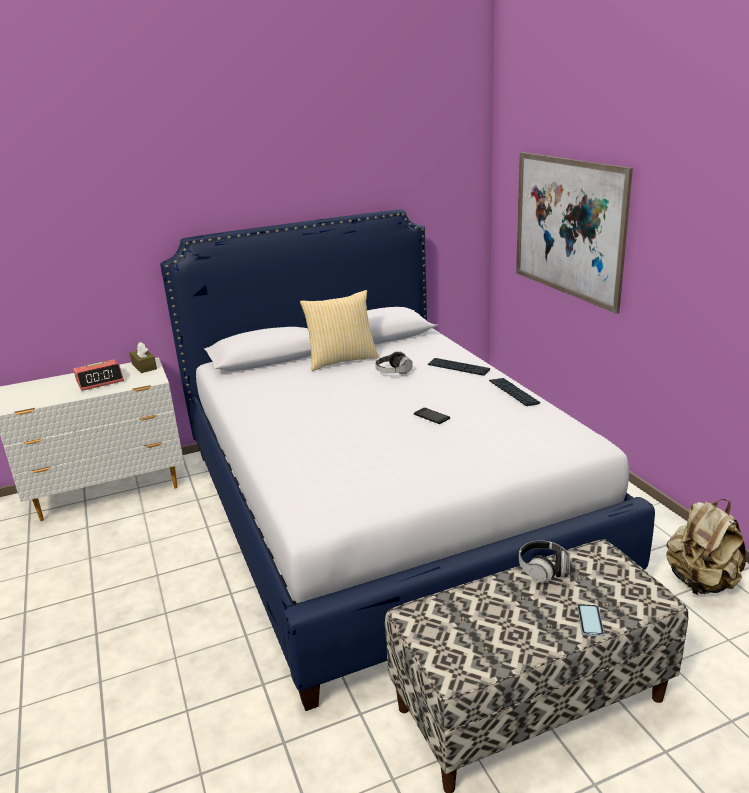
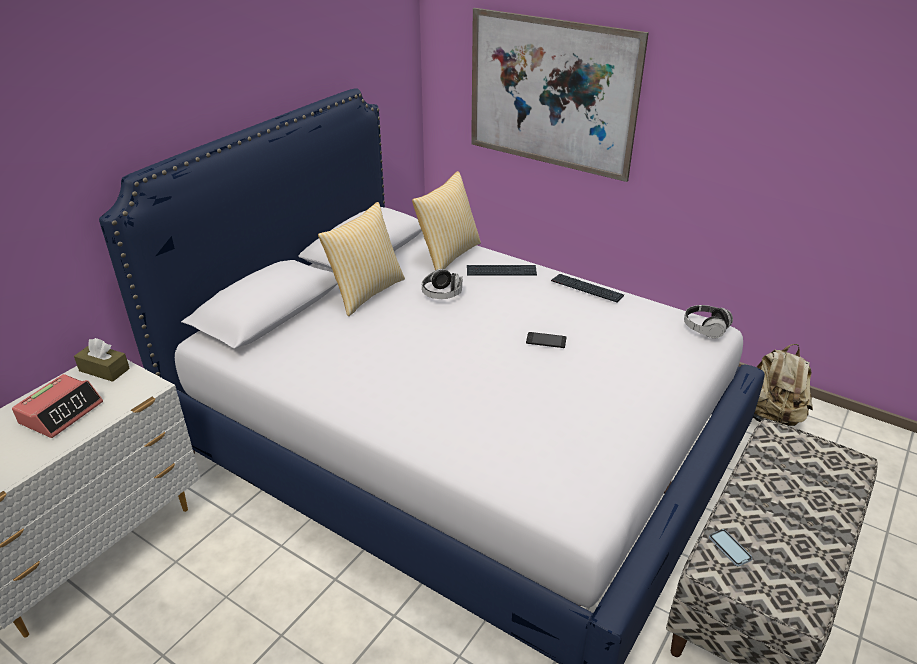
camera: 35 degrees left, 10 degrees up
headphones [519,541,570,582] -> headphones moved to [684,305,733,339]
phone [577,604,604,636] -> phone moved to [709,529,752,566]
none -> pillow [412,171,481,270]

